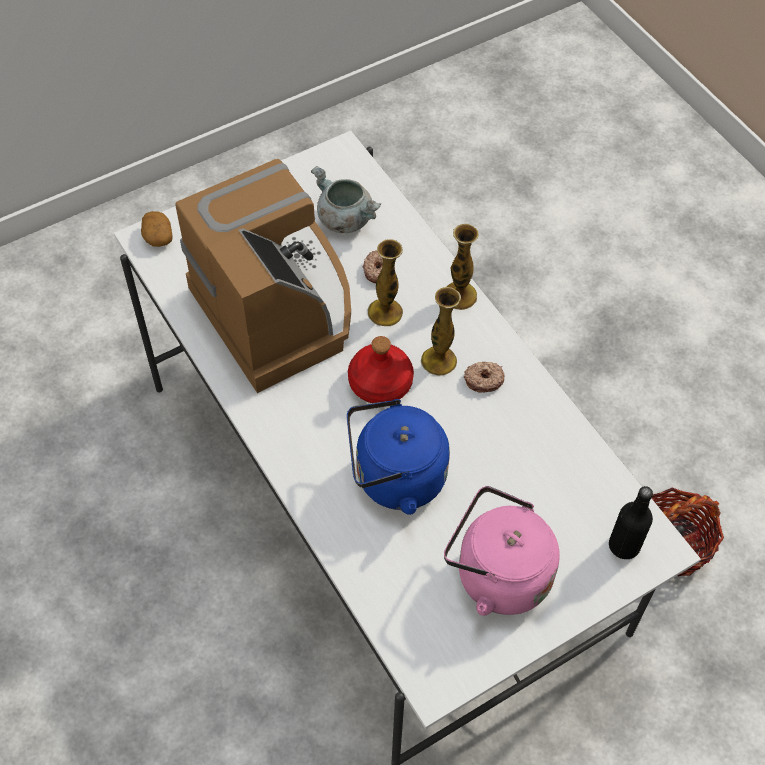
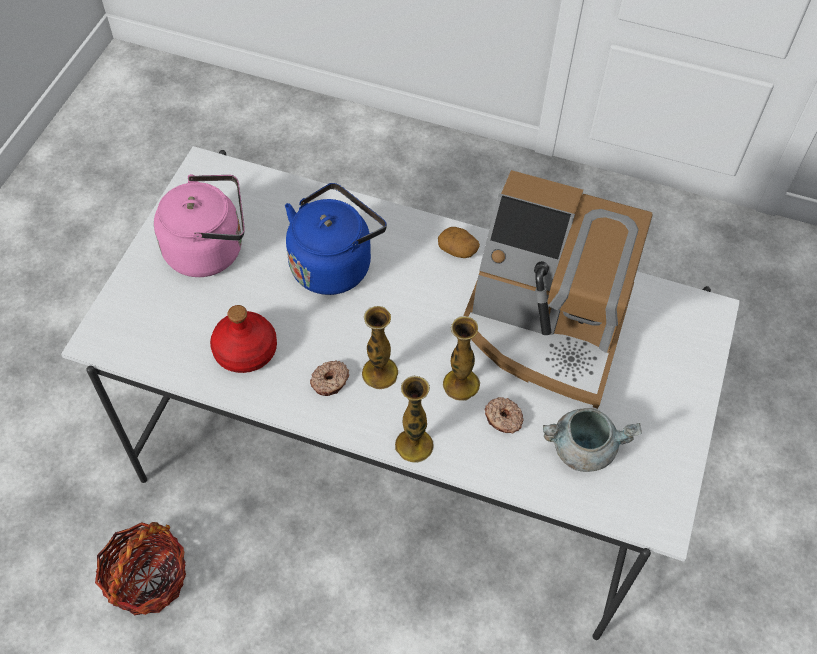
camera: 140 degrees right, 0 degrees up
potato [141,211,173,247] -> potato moved to [438,227,480,258]
red bottle [348,336,414,403] -> red bottle moved to [210,305,277,373]
black bottle [609,486,653,559] -> none

